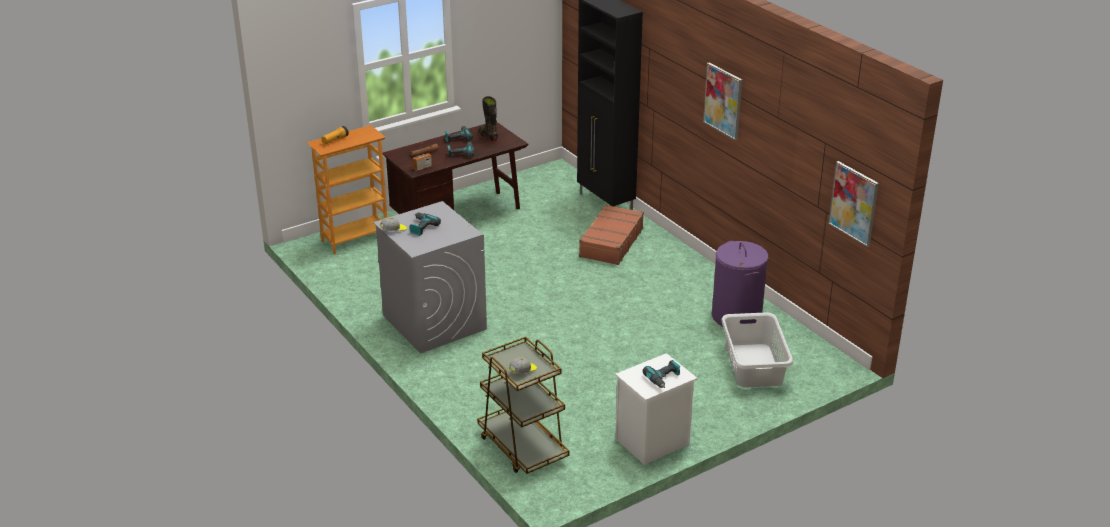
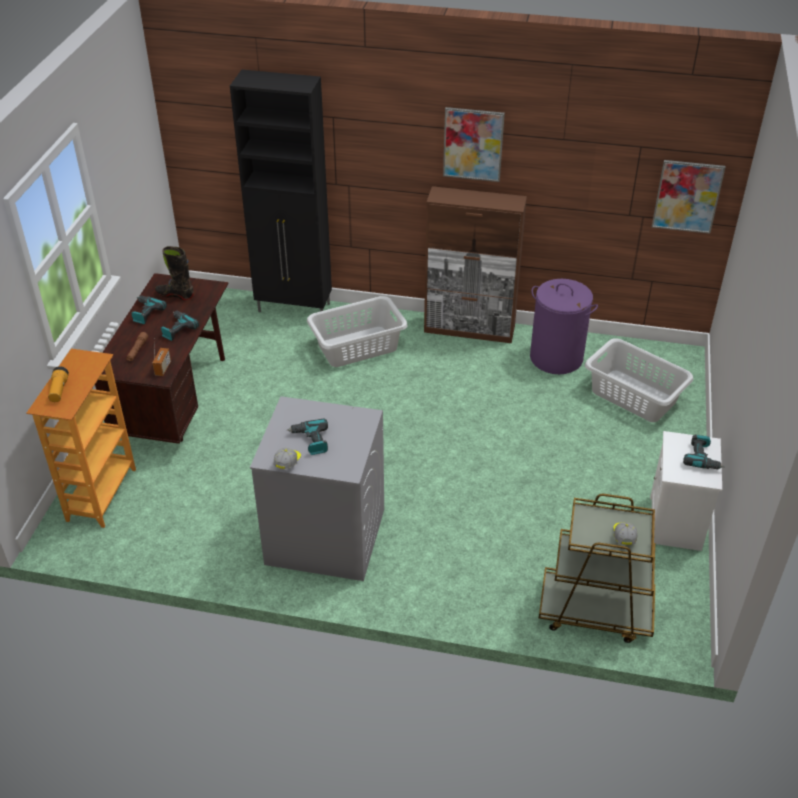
camera: 45 degrees left, 10 degrees up
brown suitcase [578,204,644,265] -> grey laundry basket [307,296,408,367]
none -> brown cabinet [424,186,527,343]

